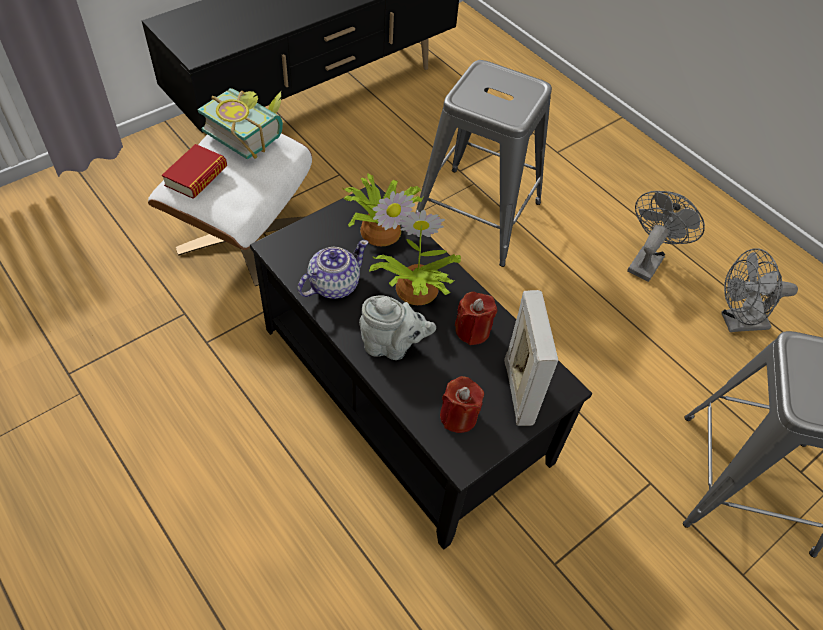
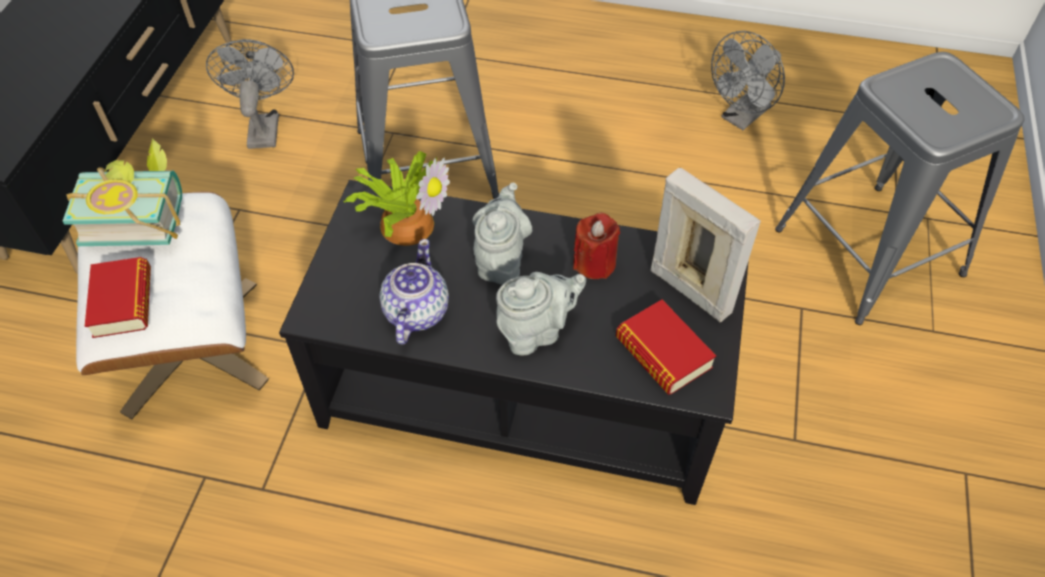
camera: 35 degrees left, 0 degrees up
potted plant [369,210,461,305] -> grey teapot [472,183,532,285]
red candle [440,376,484,433] -> book [616,299,716,395]
grey fan [627,191,705,282] -> grey fan moved to [206,39,294,149]

